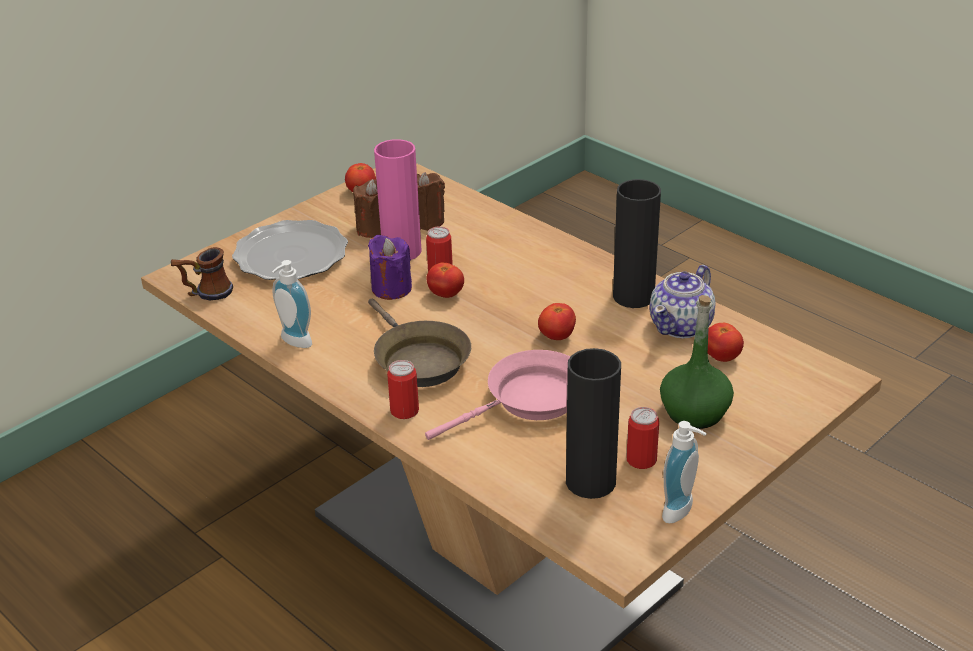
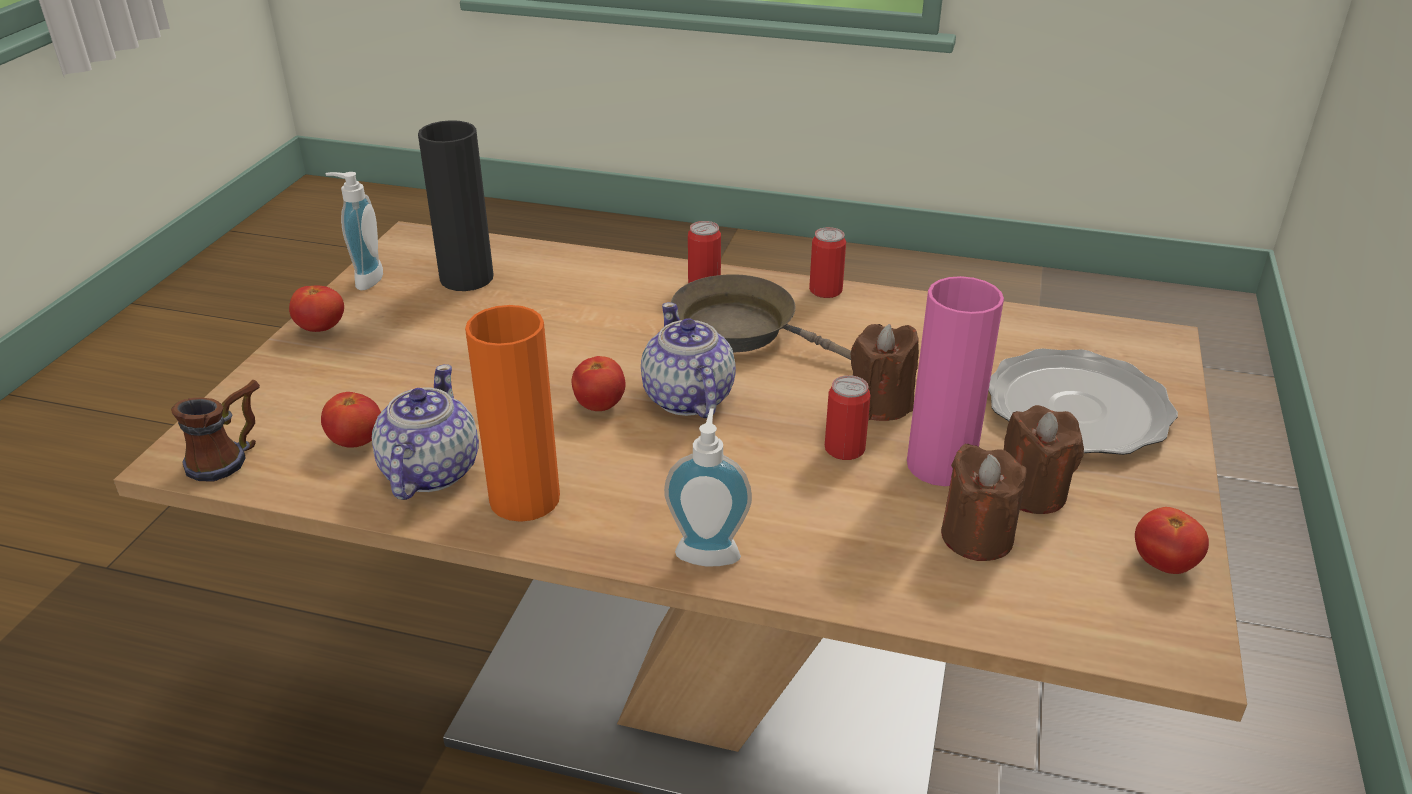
camera: 150 degrees right, 0 degrees up
mug [171,247,233,300] -> mug moved to [171,380,260,481]
soap dispenser [272,260,312,348] -> soap dispenser moved to [664,408,752,567]
purple candle [368,235,412,300] -> brown candle [850,324,919,421]
pink frying pan [425,350,570,440] -> none
tomato [426,262,464,298] -> tomato moved to [289,285,344,332]
black vase [613,179,661,308] -> orange vase [465,305,560,522]
can [626,407,659,469] -> can moved to [809,227,846,298]
green bottle [660,295,734,429] -> none
none -> teapot [641,302,736,419]

